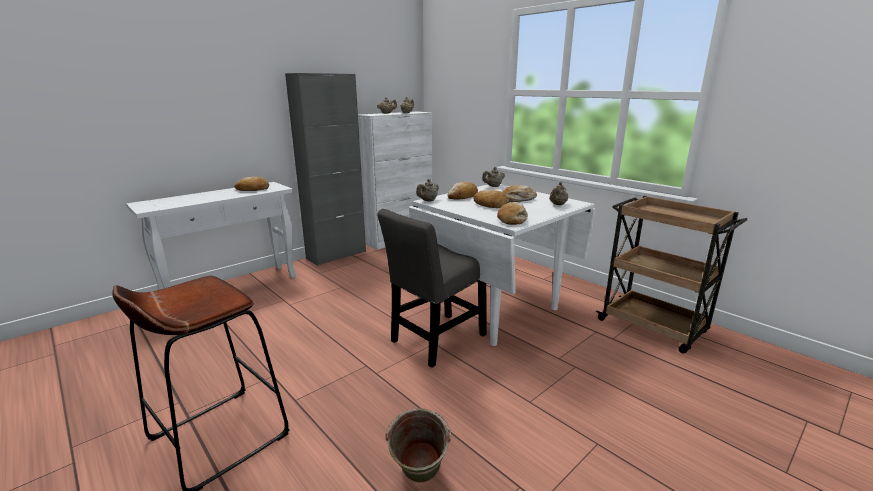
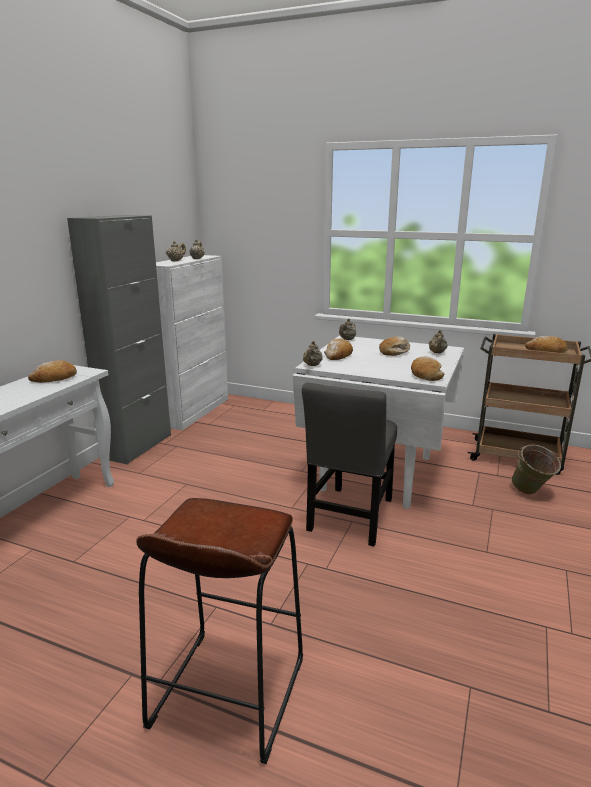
camera: 25 degrees left, 0 degrees up
green bucket [385,408,451,483] -> green bucket moved to [511,444,561,495]
bread [473,190,509,208] -> bread moved to [525,336,568,353]

